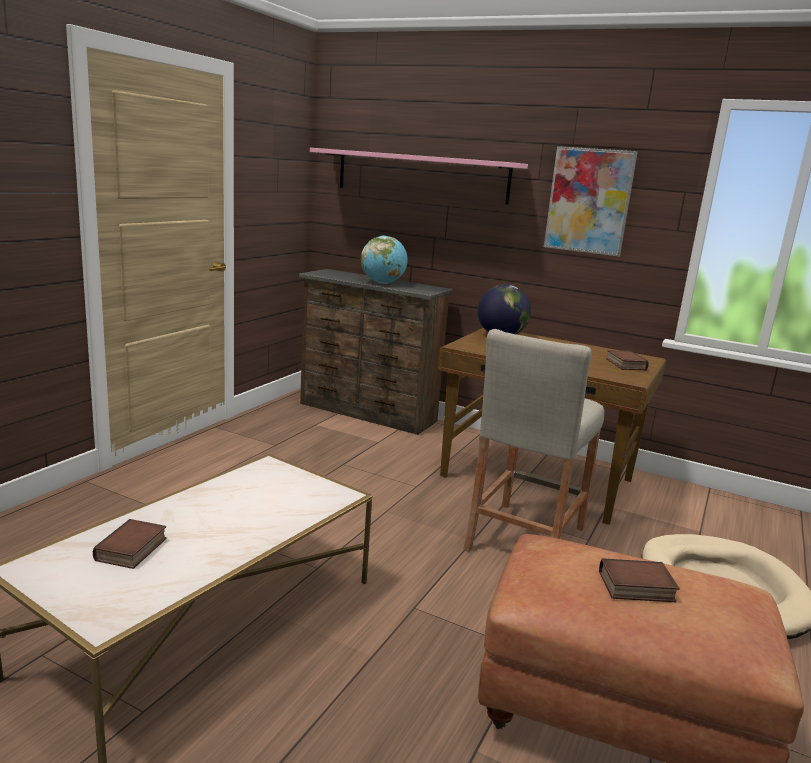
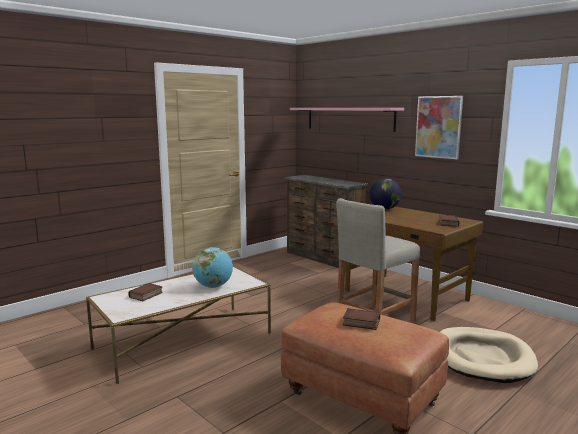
camera: 20 degrees right, 5 degrees down
globe [361,236,408,284] -> globe moved to [192,247,233,288]

